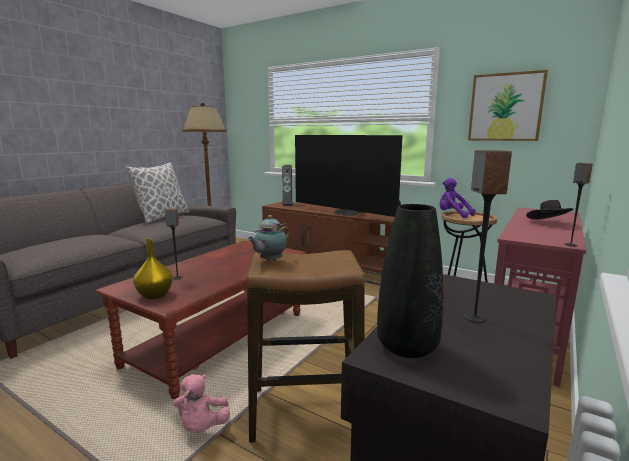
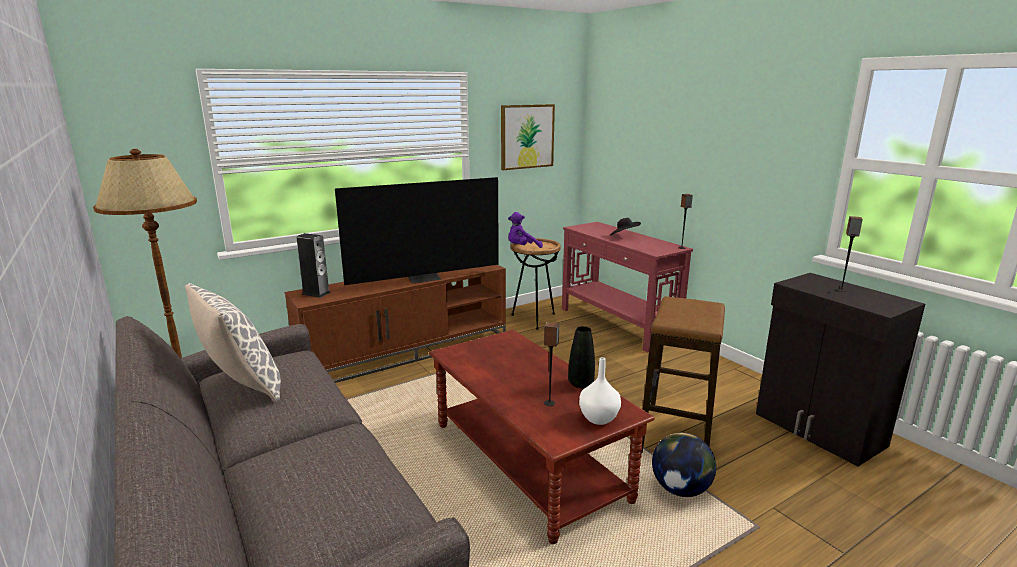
camera: 65 degrees left, 5 degrees up
yellow vase [133,238,173,299] -> white vase [579,357,621,425]
pink plush toy [173,374,230,433] -> globe [652,433,716,497]
teapot [247,215,289,262] -> none
black vase [377,204,443,358] -> black vase moved to [568,326,595,388]

